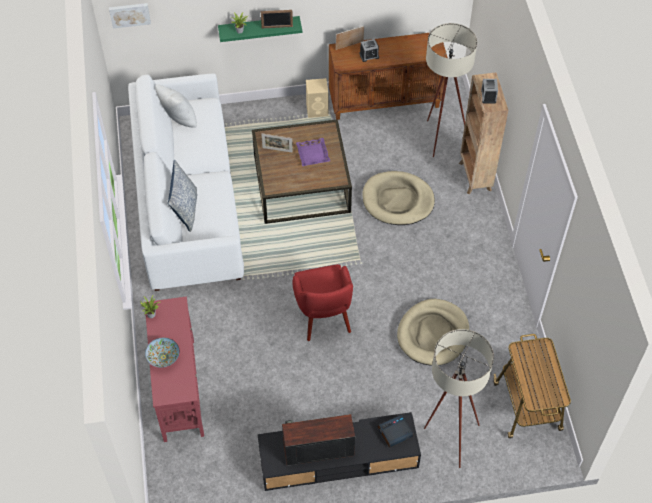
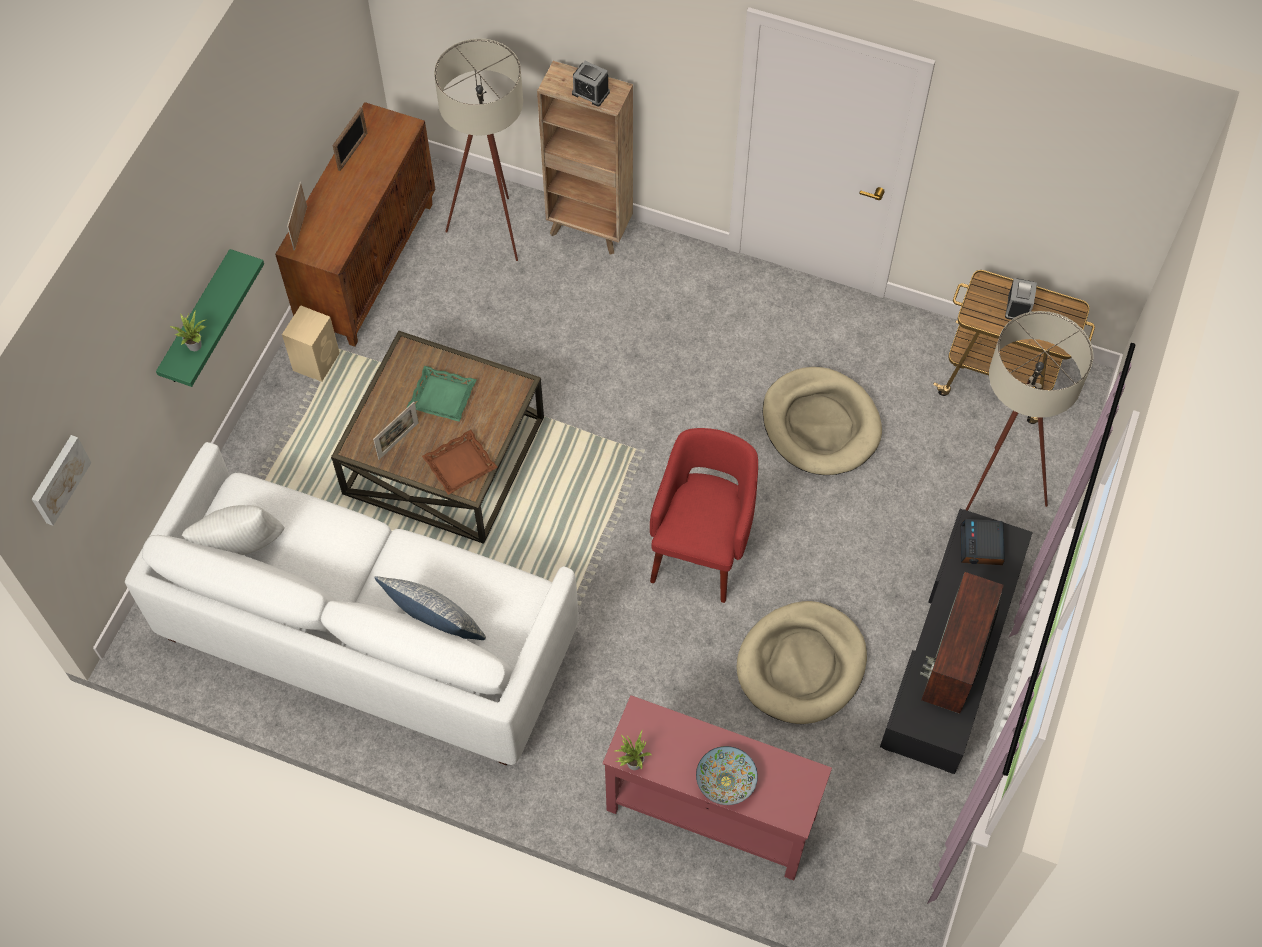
camera: 60 degrees left, 5 degrees up
picture frame [261,10,293,28] -> picture frame moved to [332,107,367,171]
red armchair [292,264,353,341] -> red armchair turned 90 degrees counterclockwise [650,428,758,603]
purple tray [296,138,330,166] -> green tray [407,366,477,422]
alarm clock [359,39,379,62] -> alarm clock moved to [1005,278,1037,320]
beige dog bed [362,171,435,225] -> beige dog bed moved to [737,601,867,724]
none -> brown tray [422,430,498,495]

